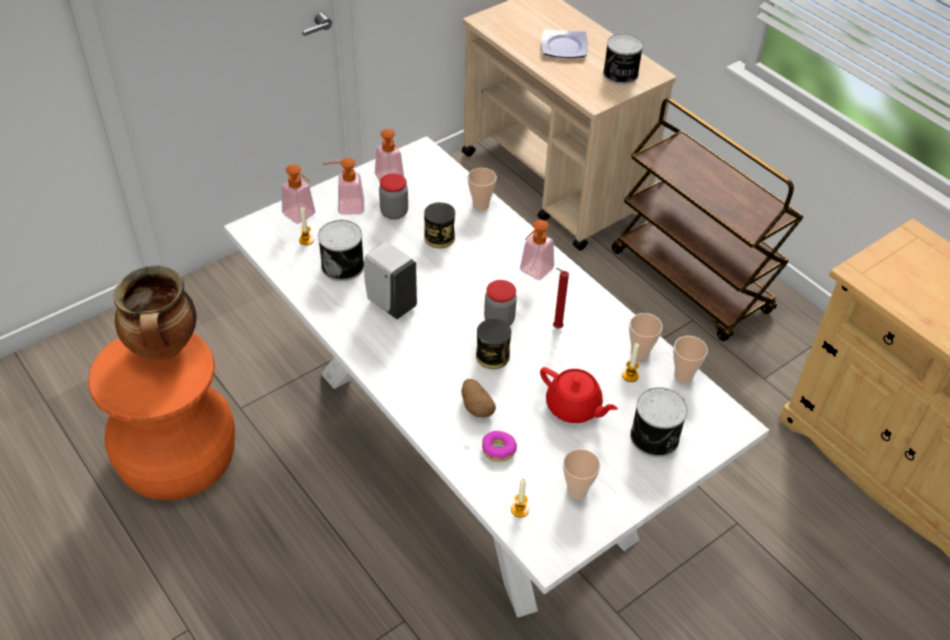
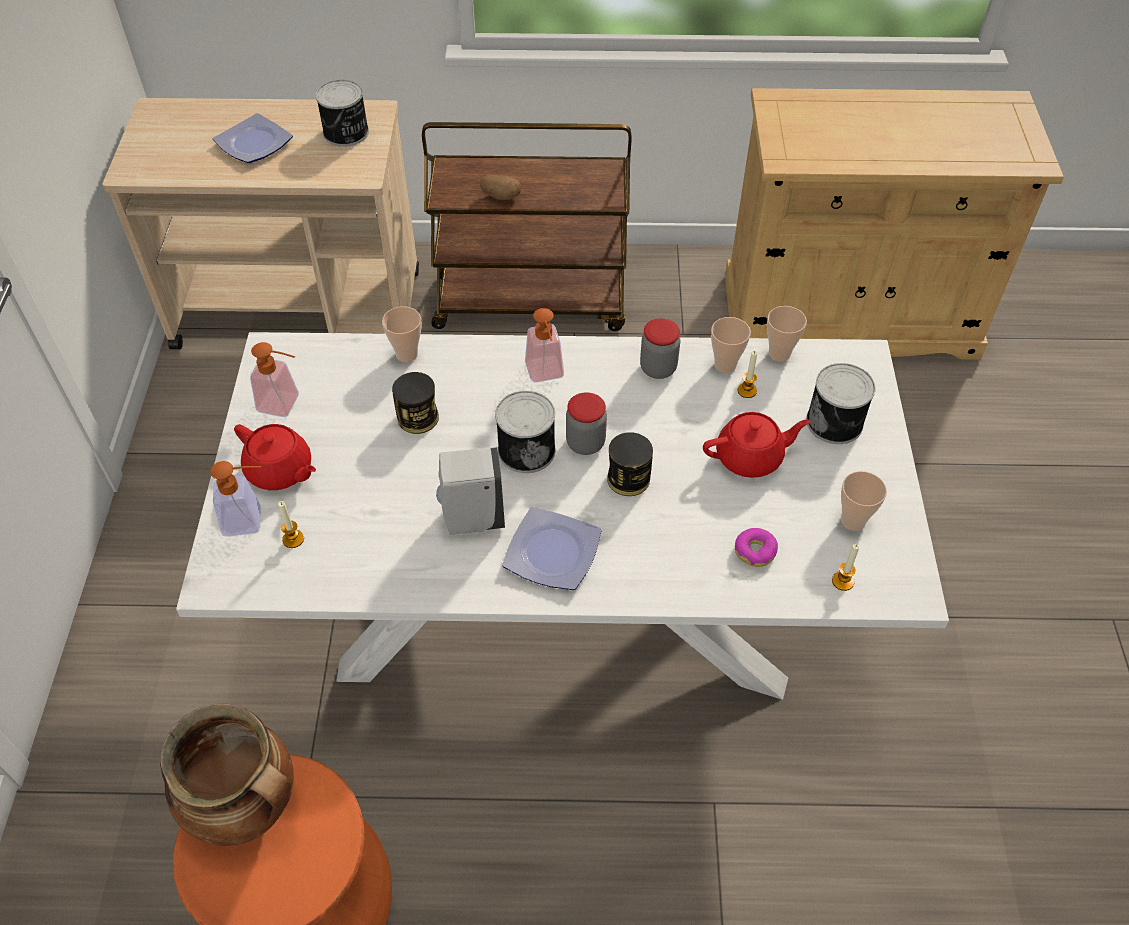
camera: 50 degrees left, 5 degrees up
can [318,220,364,281] -> can moved to [495,391,556,473]
soap dispenser [323,158,364,215] -> red teapot [234,424,316,490]
jar [379,173,408,220] -> jar moved to [640,318,680,379]
potato [461,379,496,418] -> potato moved to [480,175,522,200]
red candle [553,268,569,329] -> none
none -> plate [502,507,602,590]

